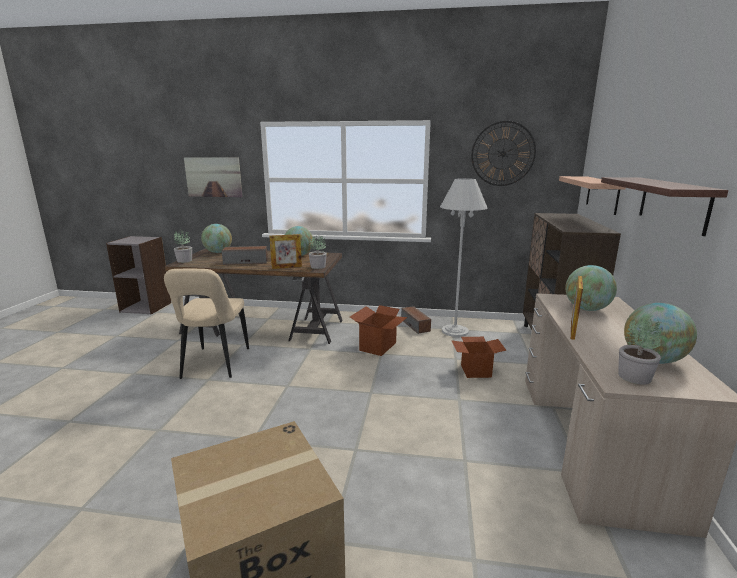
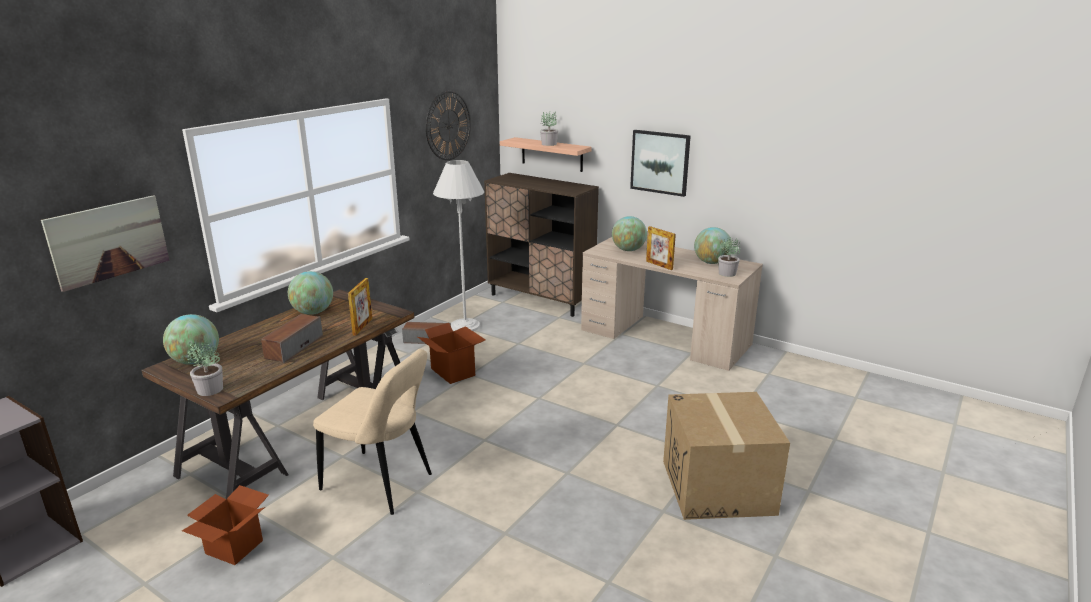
camera: 65 degrees left, 5 degrees up
potted plant [309,236,327,269] -> potted plant moved to [540,111,558,146]
cardboard box [451,337,506,378] -> cardboard box moved to [182,485,269,565]
shelf [601,177,728,236] -> picture [630,130,691,197]

